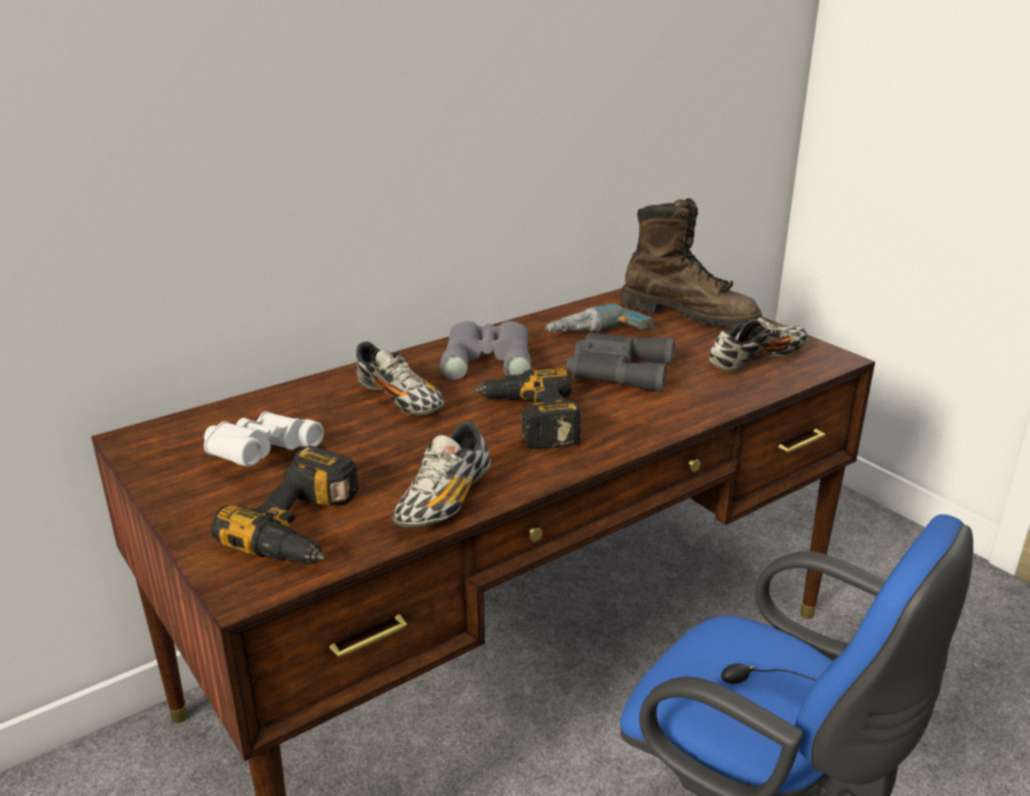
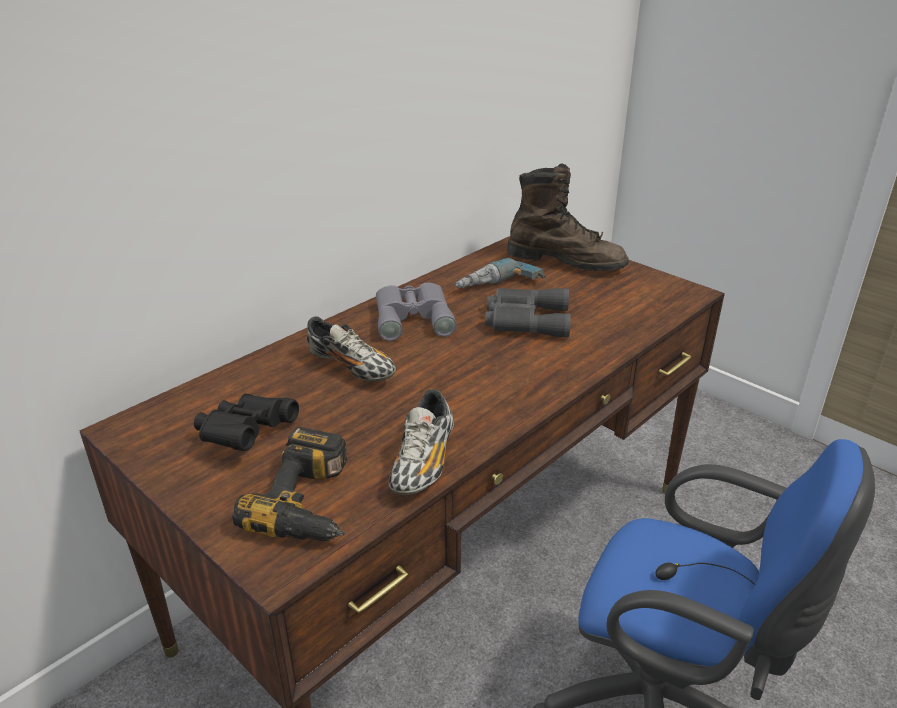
camera: 10 degrees left, 5 degrees up
white binoculars [204,411,324,467] -> black binoculars [194,394,299,451]
power drill [473,368,582,449] -> none
shoe [709,317,808,372] -> none

